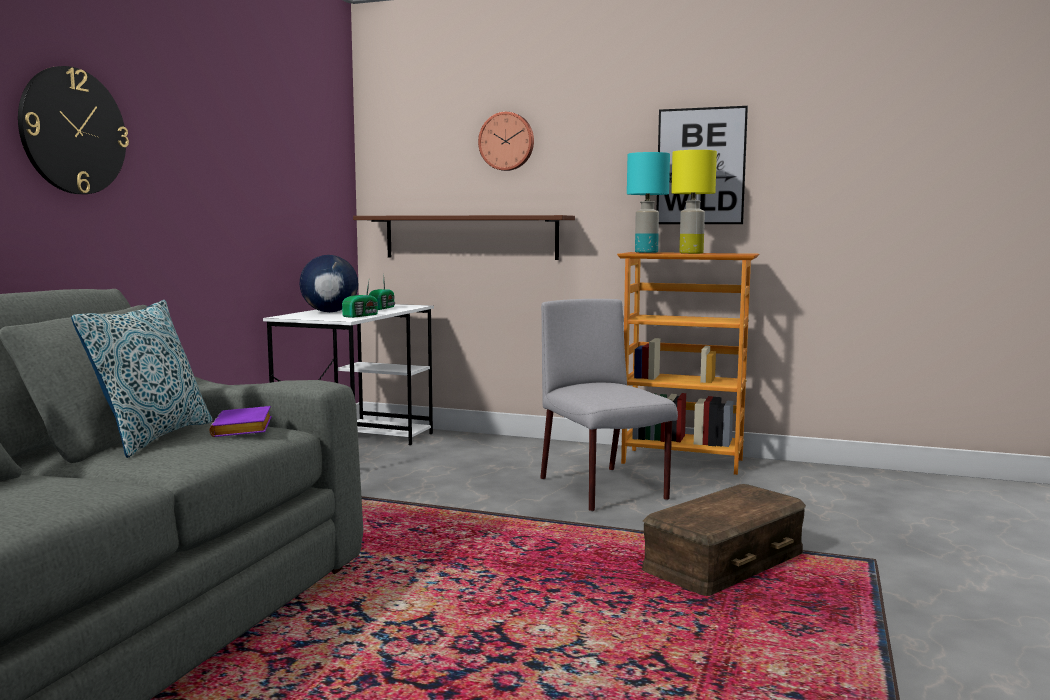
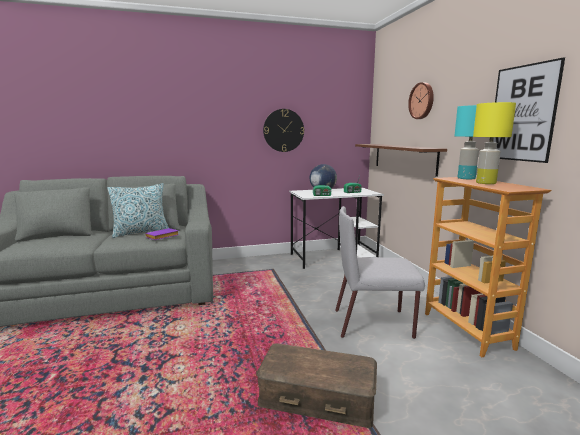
camera: 55 degrees right, 5 degrees up
wall clock [18,66,129,194] -> wall clock moved to [263,109,304,152]
grey chair [540,299,678,512] -> grey chair turned 120 degrees counterclockwise [335,206,425,339]

